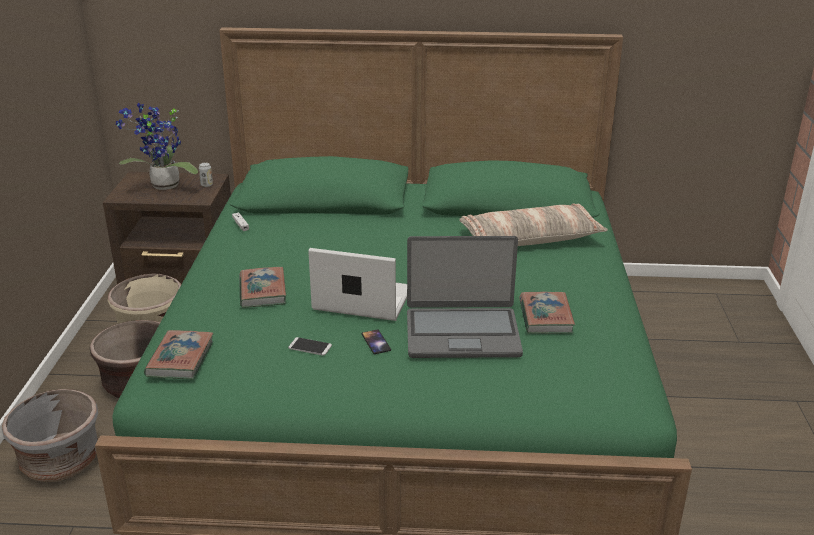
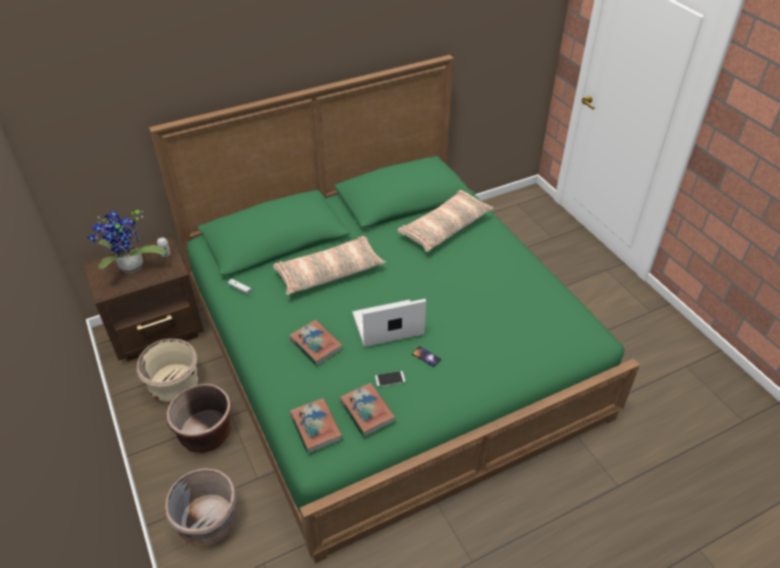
camera: 30 degrees left, 15 degrees up
laptop [407,236,523,358] -> none
book [519,291,575,334] -> book moved to [340,383,395,437]
none -> pillow [273,236,386,295]

